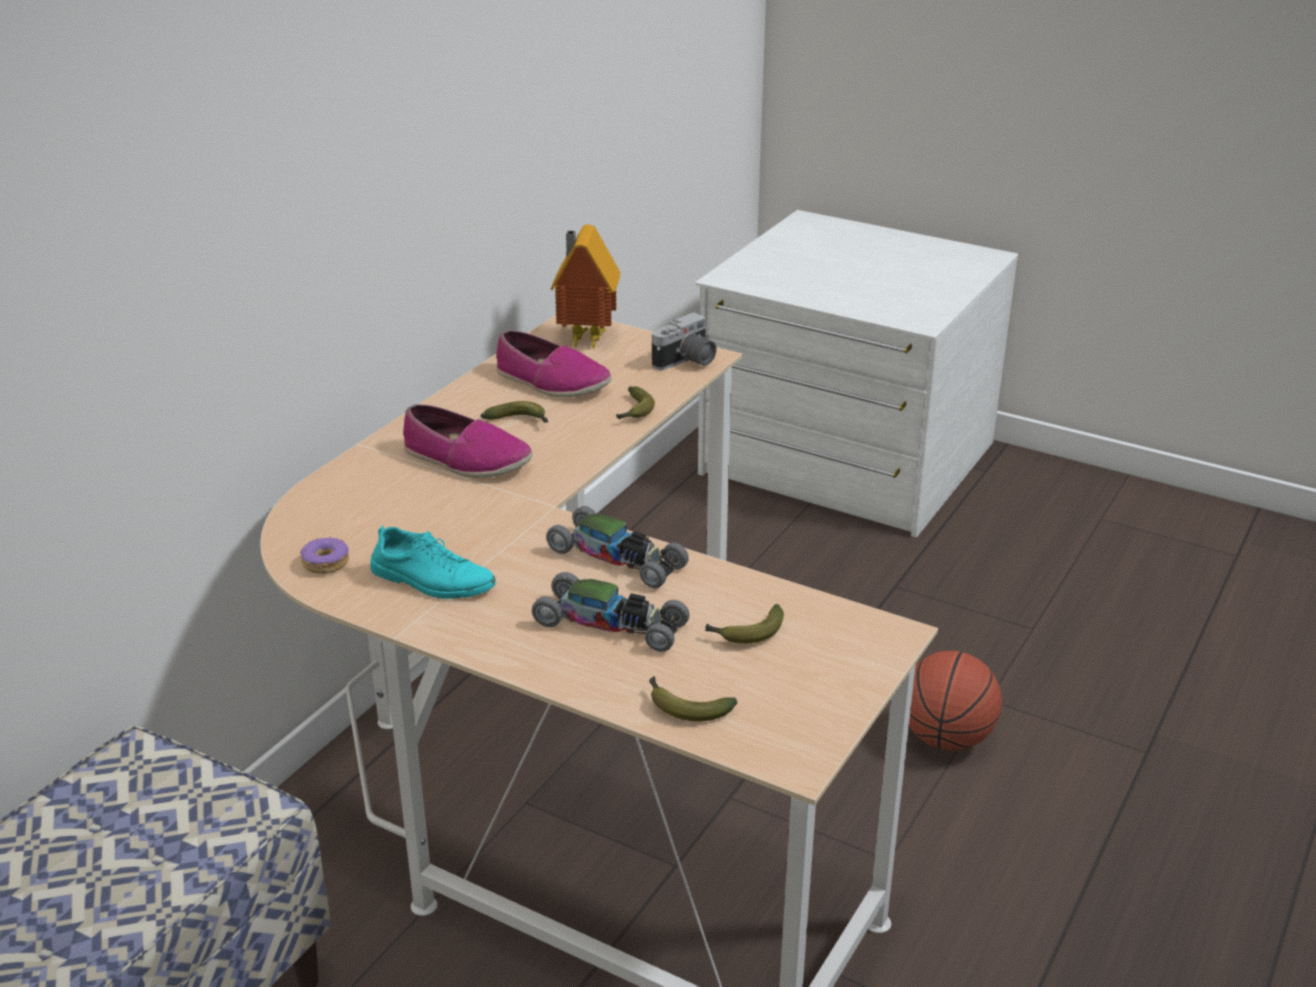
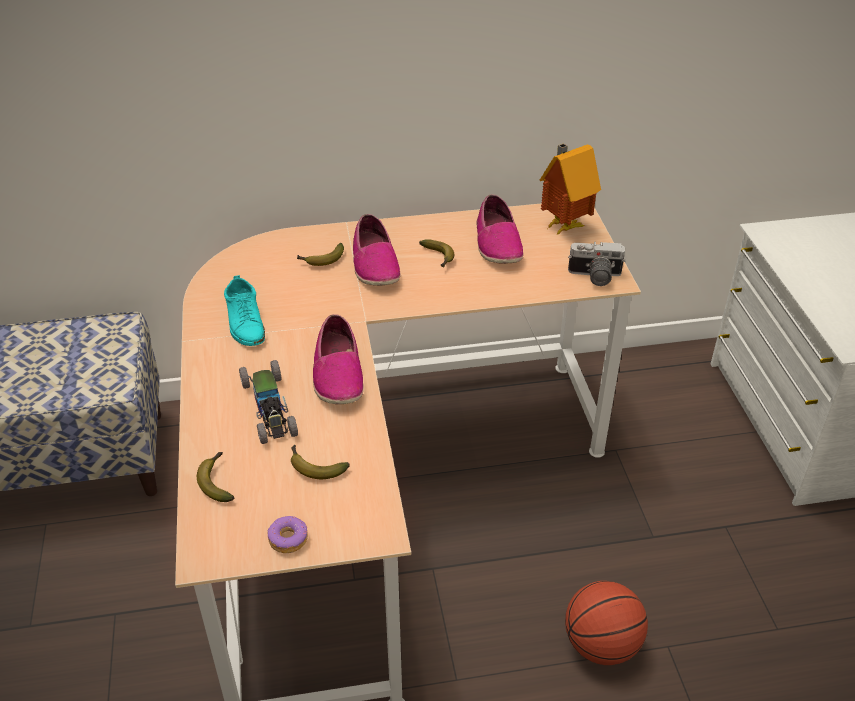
camera: 50 degrees right, 10 degrees up
donut [300,536,349,574] -> donut moved to [268,516,308,553]
toy car [546,506,689,588] -> shoe [313,314,364,404]
banana [616,386,655,419] -> banana moved to [297,243,344,266]

